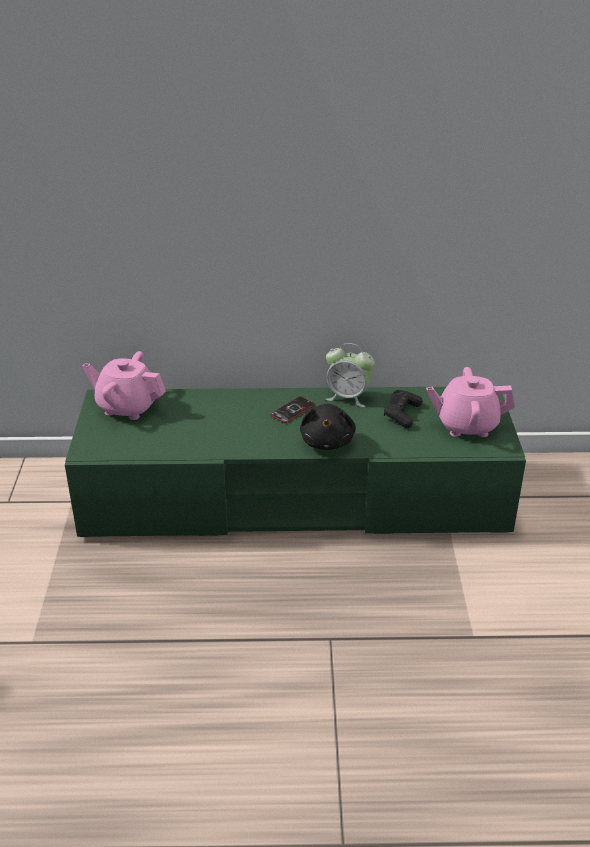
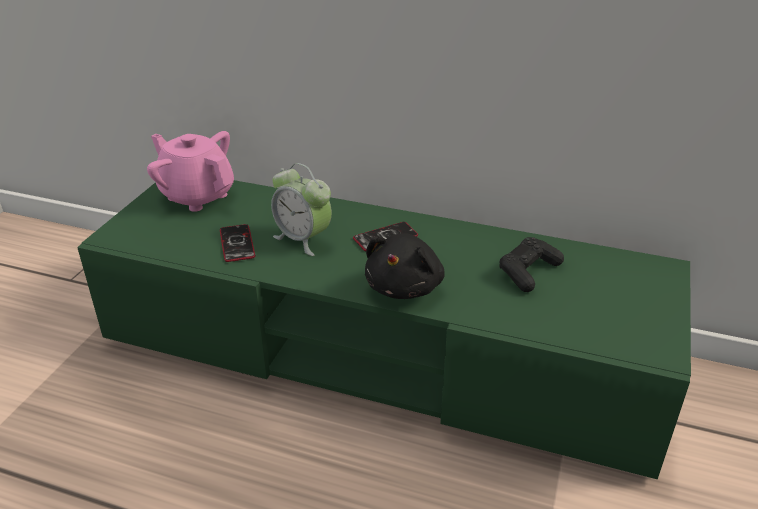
camera: 20 degrees right, 0 degrees up
alarm clock [326,343,375,407] -> alarm clock moved to [271,163,332,256]
pink teapot [426,367,515,437] -> none
none -> phone [220,224,255,262]

